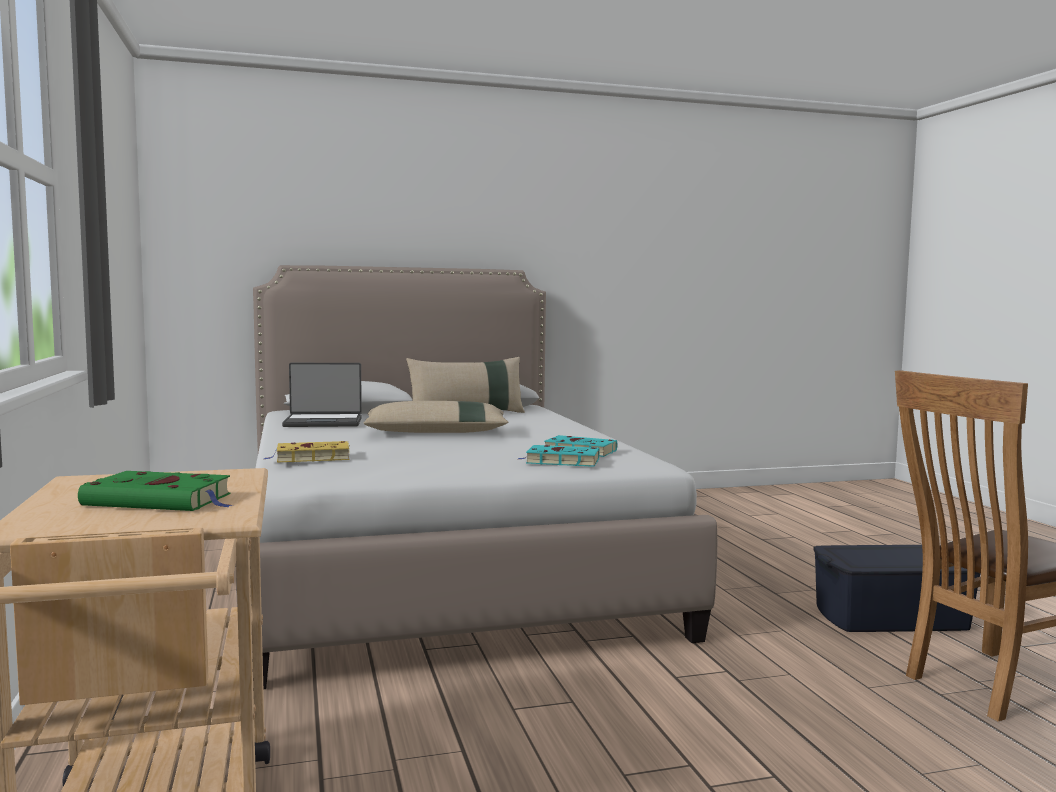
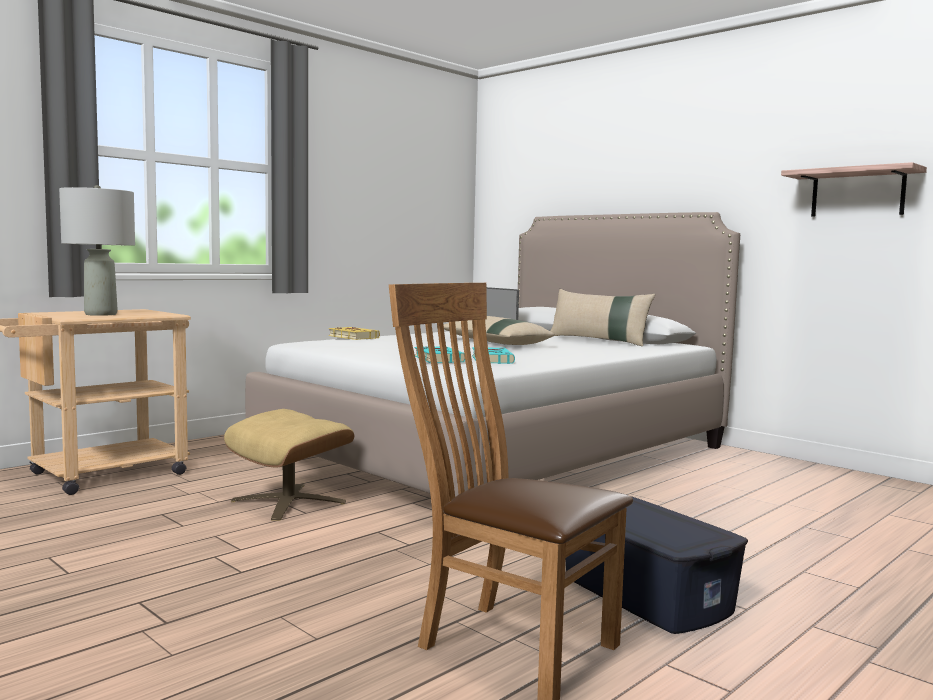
camera: 60 degrees right, 0 degrees up
green book [78,471,232,511] -> grey table lamp [59,185,135,316]
none -> beige ottoman [224,409,354,521]
none -> shelf [781,162,927,217]

